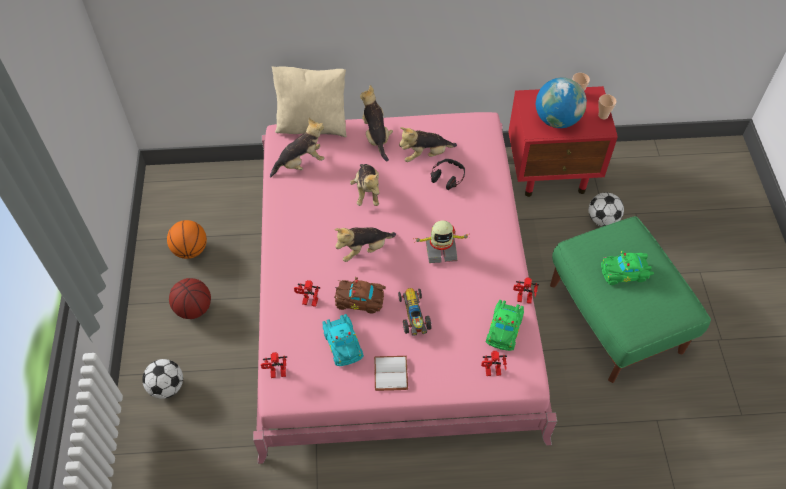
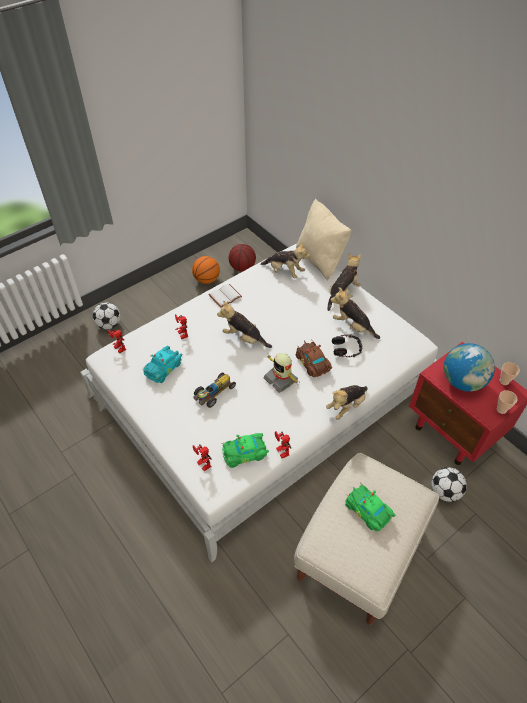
camera: 55 degrees right, 5 degrees down
basketball [169,278,211,319] -> basketball moved to [229,244,256,272]
pink bed [253,112,557,464] -> white bed [80,244,438,563]
brown toy car [334,277,386,314] -> brown toy car moved to [295,339,332,377]
plush toy [350,164,379,206] -> plush toy moved to [326,385,368,420]
white book [374,356,408,391] -> white book moved to [208,284,242,308]
green ottoman [550,216,711,383] -> beige ottoman [294,453,439,625]

